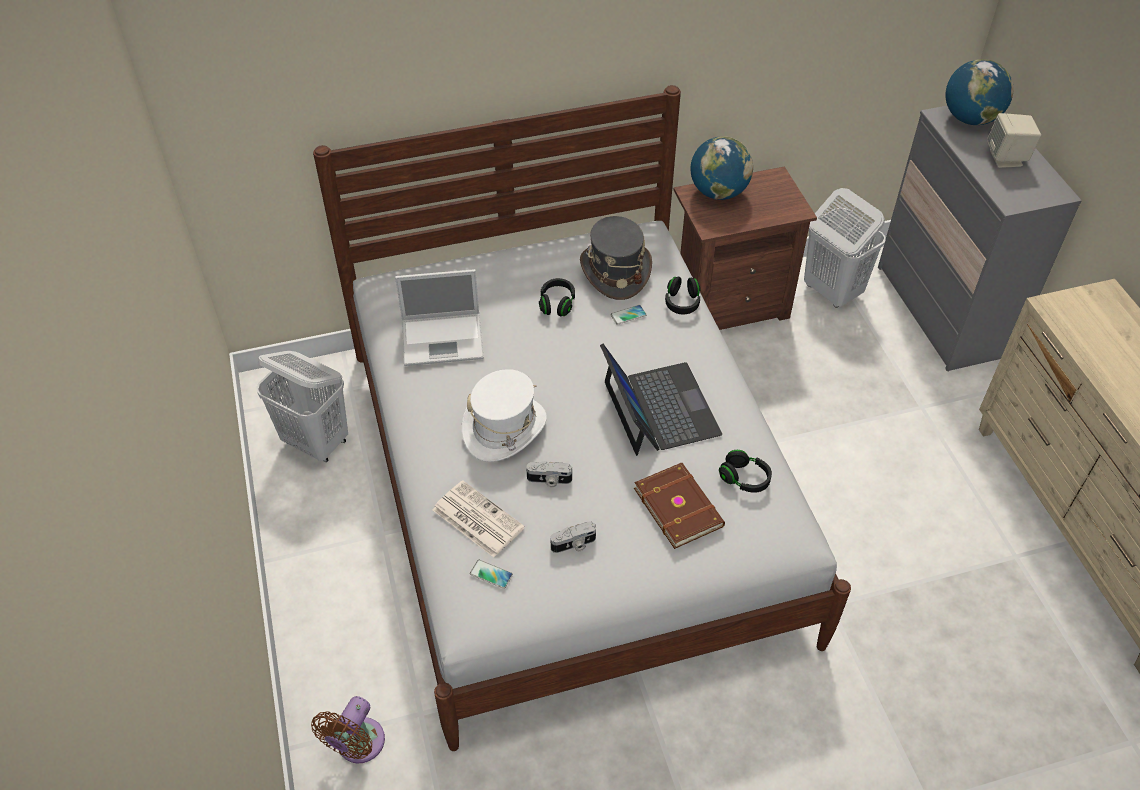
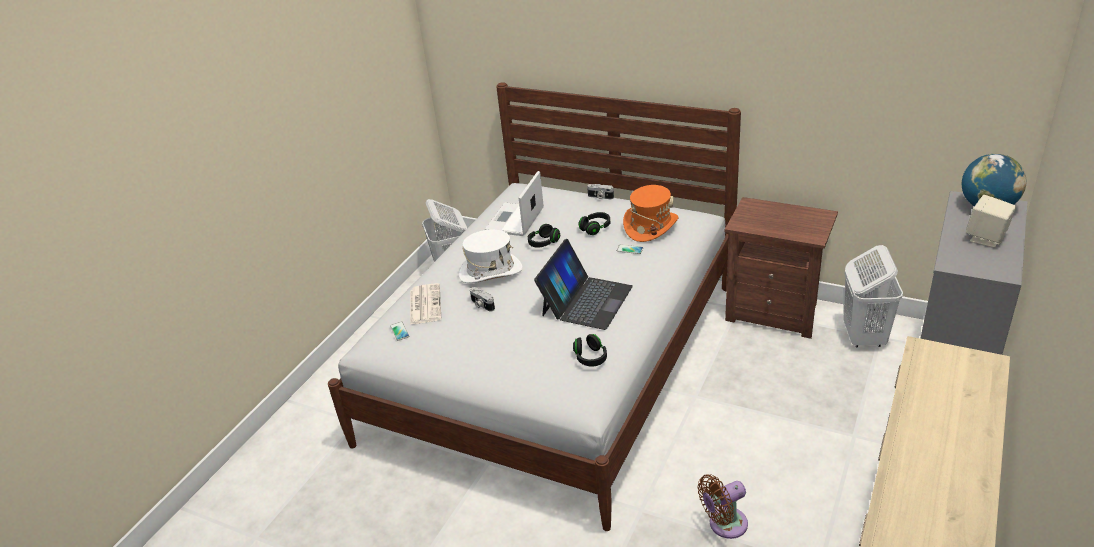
camera: 45 degrees right, 15 degrees down
brown fan [311,696,385,763] -> brown fan moved to [698,474,748,539]
laptop [395,269,484,366] -> laptop turned 75 degrees clockwise [484,171,544,236]
camera [551,521,596,553] -> camera moved to [587,184,614,199]
grey hat [580,216,652,300] -> orange hat [623,185,678,242]
brown book [634,463,725,549] -> none
black headphones [665,276,701,314] -> black headphones moved to [528,224,560,248]
globe [690,136,753,200] -> none

